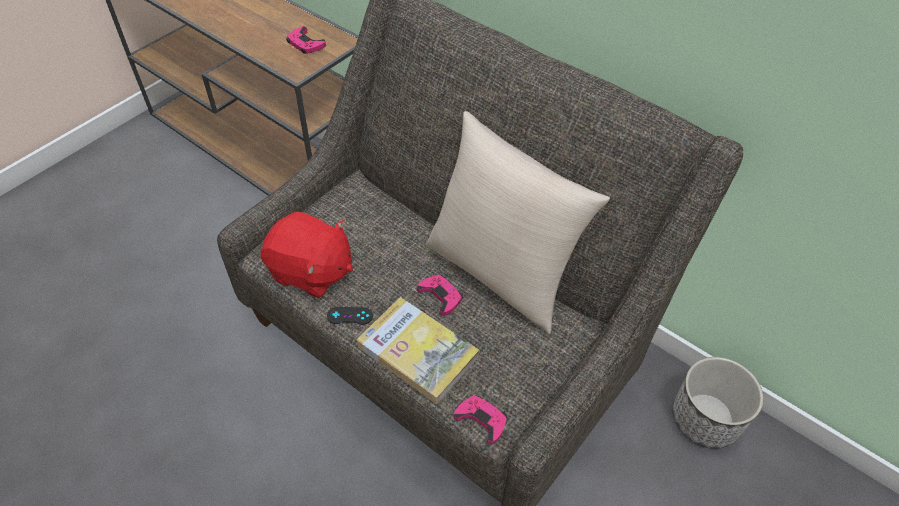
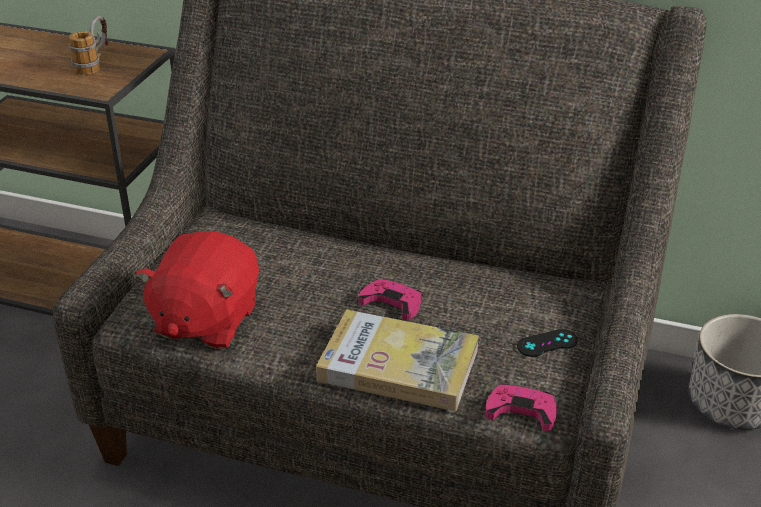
camera: 20 degrees left, 15 degrees down
red plush toy [261,212,353,298] -> red plush toy turned 105 degrees clockwise [136,231,259,349]
pink game controller [286,26,326,54] -> mug [69,16,108,75]
black game controller [327,307,373,325] -> black game controller moved to [517,329,578,357]
beige pillow [426,111,610,334] -> none

